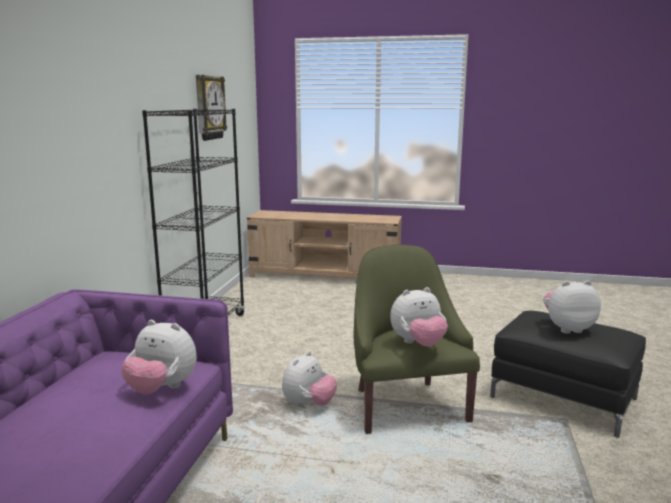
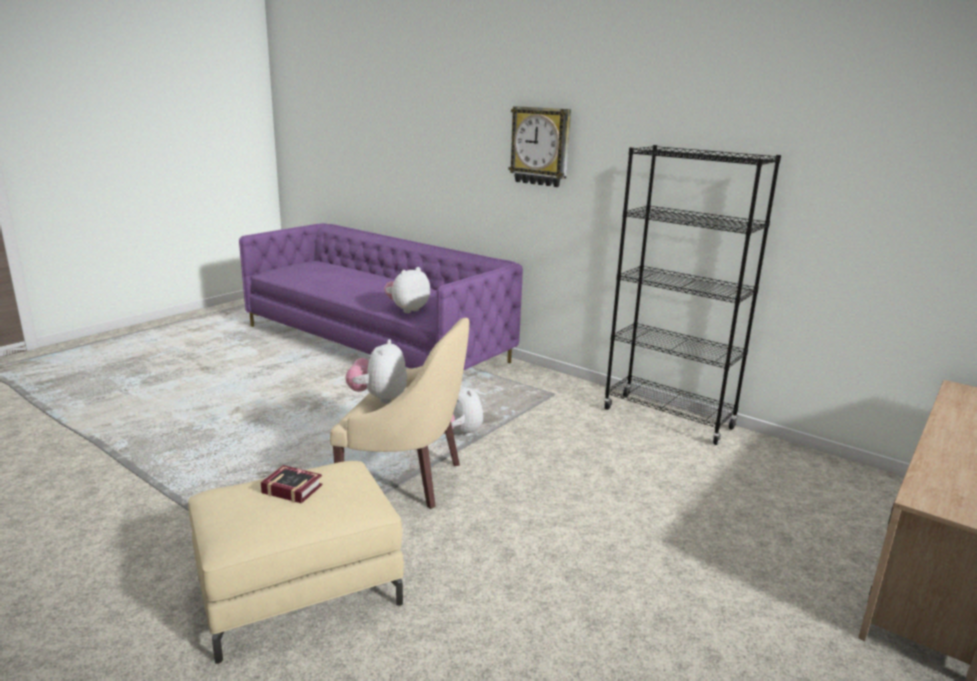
camera: 115 degrees right, 5 degrees up
wall clock [196,75,227,141] -> wall clock moved to [509,106,571,187]
green armchair [353,245,480,434] -> beige armchair [330,318,469,509]
black ottoman [490,311,646,438] -> beige ottoman [188,461,404,664]
plush toy [543,280,601,334] -> book [261,465,323,503]

